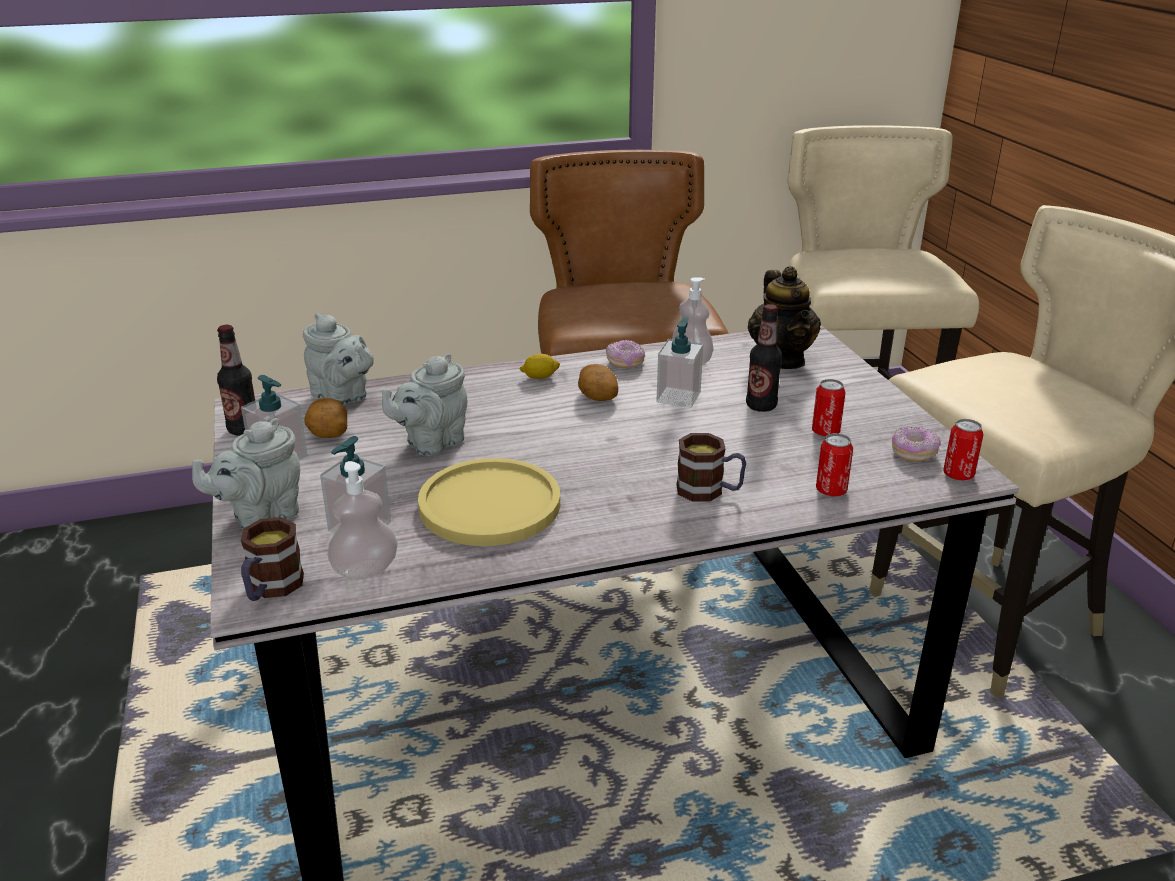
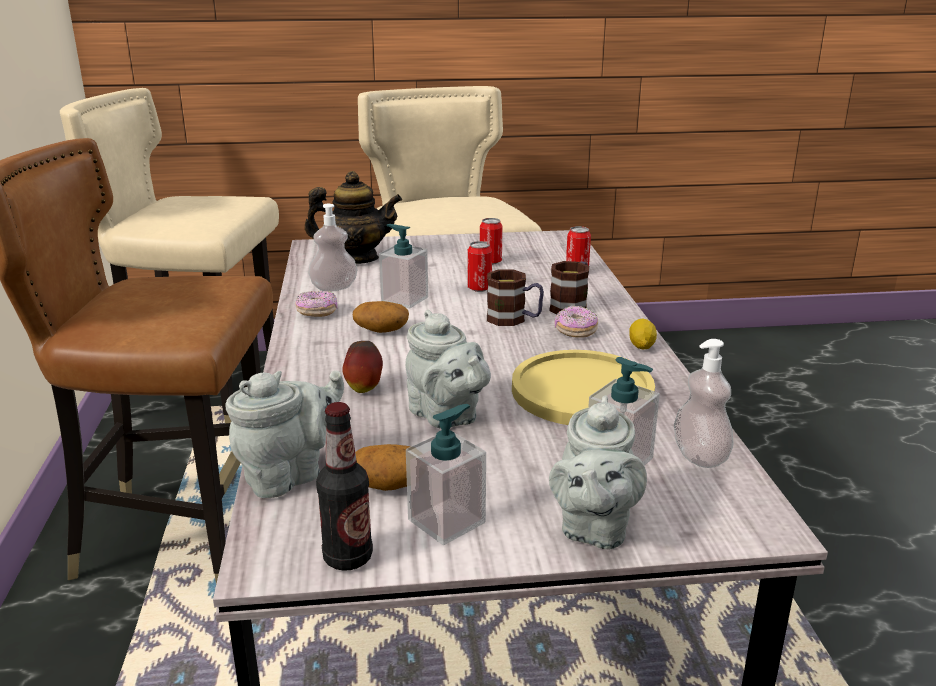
camera: 80 degrees left, 5 degrees down
grey teapot [192,418,300,530] -> grey teapot turned 45 degrees clockwise [549,396,647,550]
mug [241,517,304,601] -> mug moved to [487,269,544,326]
lemon [520,354,560,379] -> lemon moved to [629,318,657,349]
bottle [746,304,782,412] -> none
donut [892,427,941,462] -> donut moved to [554,305,598,338]
can [943,419,983,481] -> can moved to [468,241,492,292]
none -> apple [342,341,383,393]

